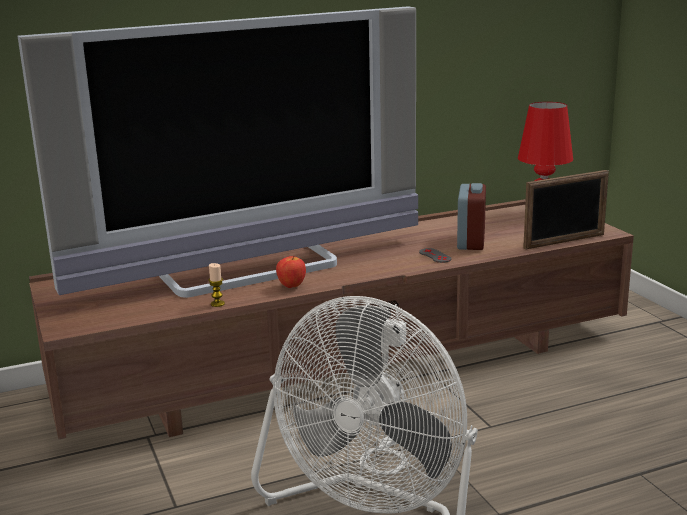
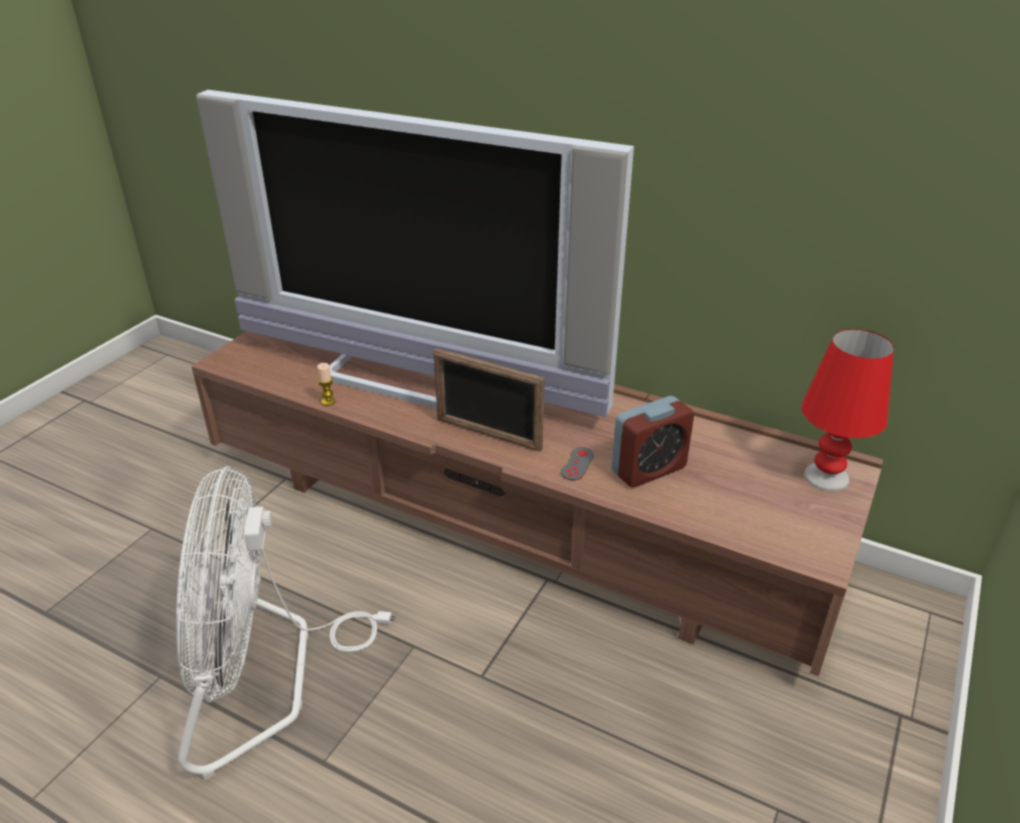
camera: 50 degrees right, 15 degrees up
apple [276,256,306,288] -> none
picture frame [523,170,609,249] -> picture frame moved to [433,348,545,452]

